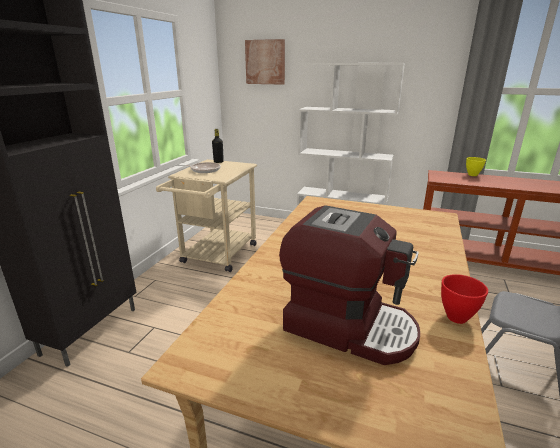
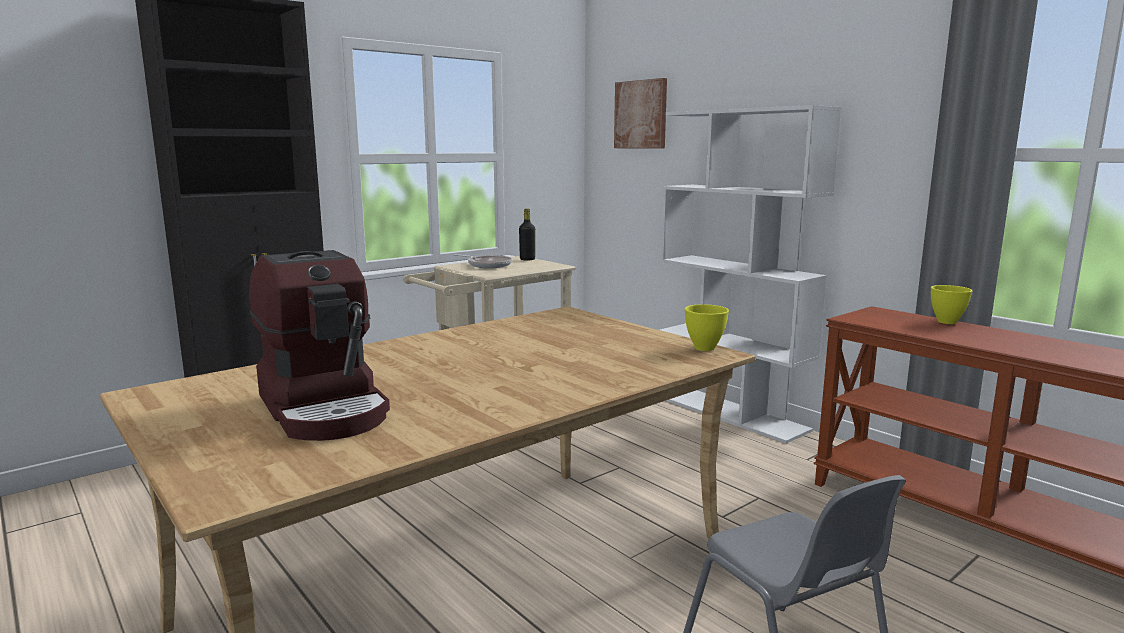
camera: 30 degrees right, 10 degrees down
red bowl [441,274,488,324] -> none
none -> yellow bowl [685,304,729,351]

